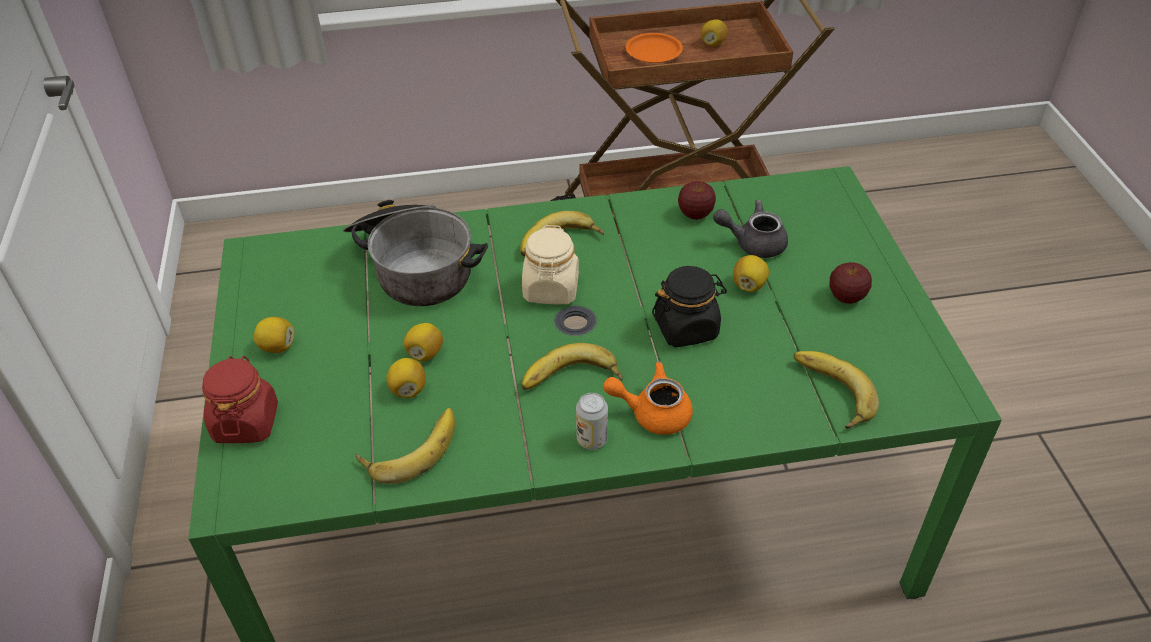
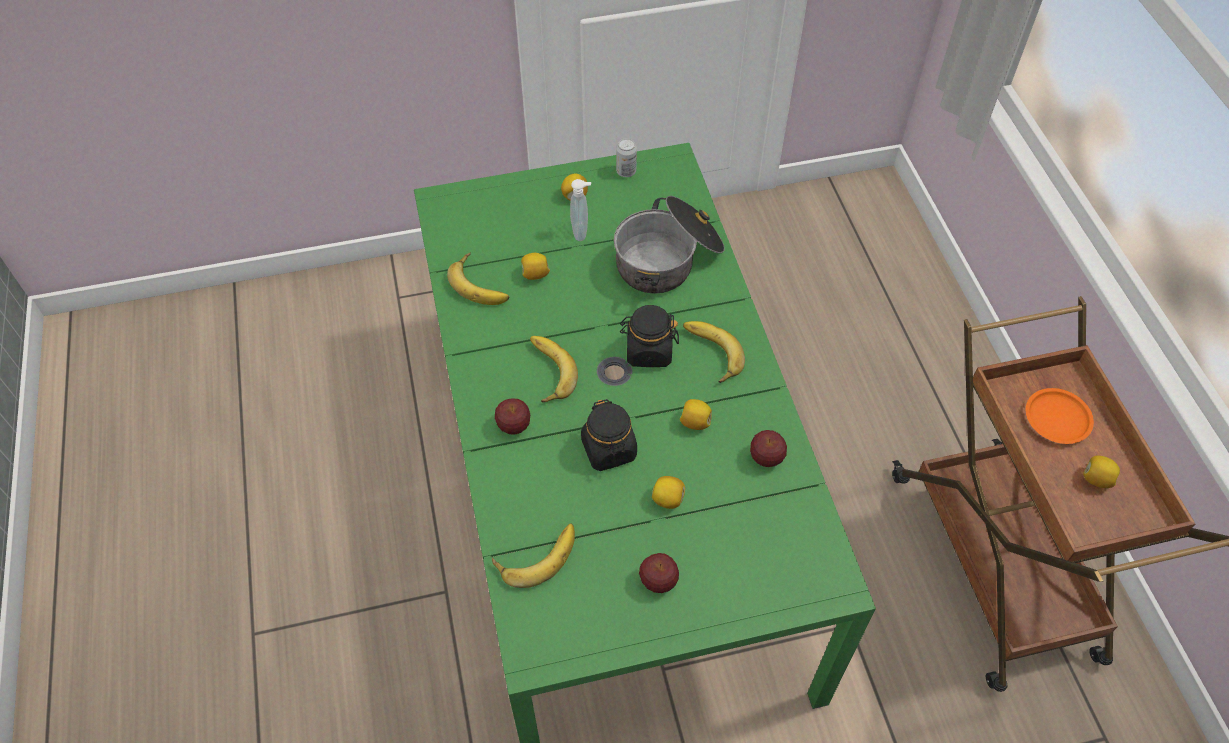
camera: 85 degrees right, 10 degrees up
red jar [202,356,278,443] -> none
lemon [404,323,443,362] -> lemon moved to [680,399,712,430]
beige jar [522,225,579,305] -> black jar [620,305,679,367]
can [576,393,608,450] -> can moved to [616,138,637,177]
orange teapot [603,362,693,435] -> apple [495,398,530,435]
grey teapot [713,200,788,258] -> none
none -> soap dispenser [570,179,591,241]

